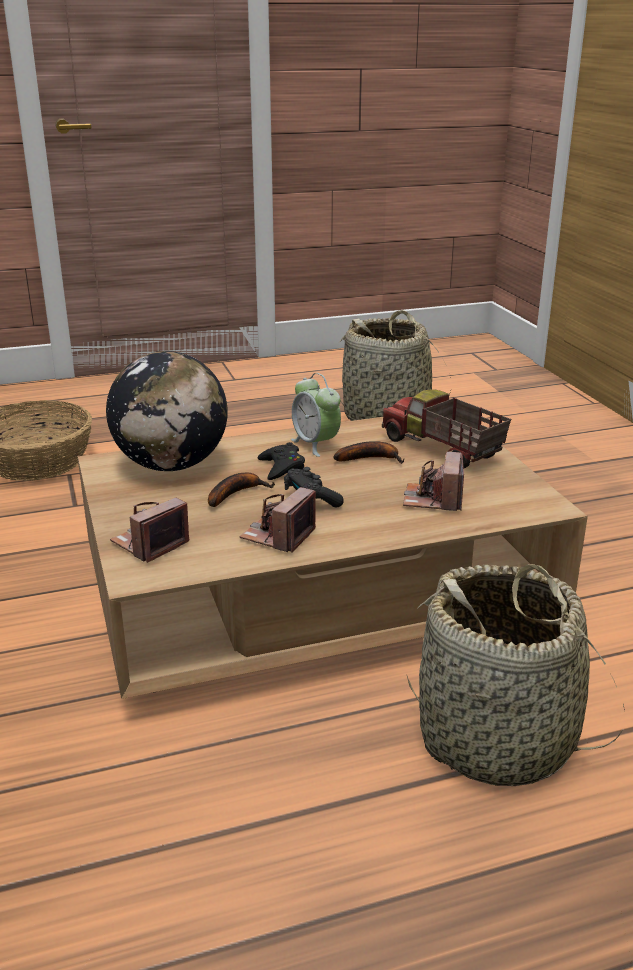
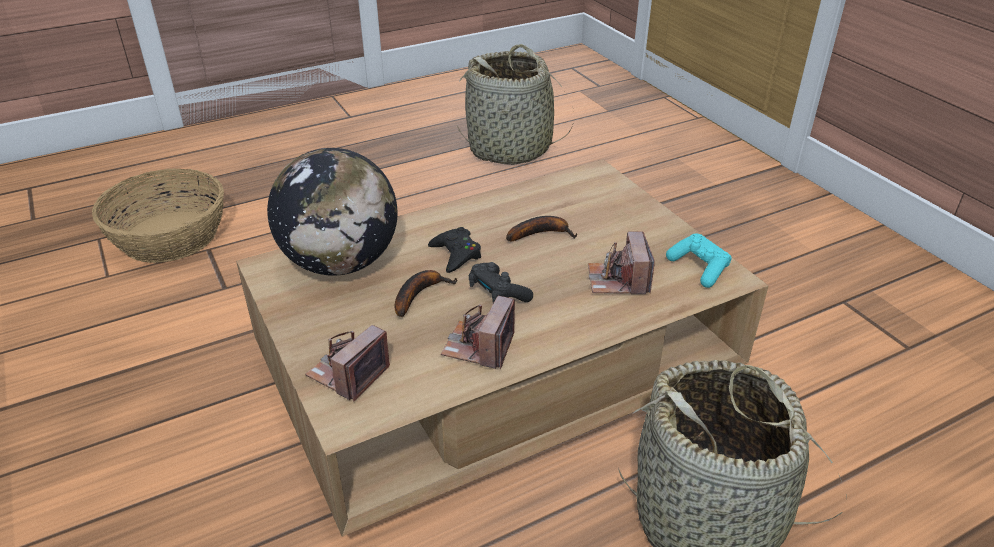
camera: 10 degrees left, 10 degrees up
alarm clock [291,373,341,457] -> none
toy truck [382,389,511,468] -> none
none -> turquoise game controller [666,234,732,288]

